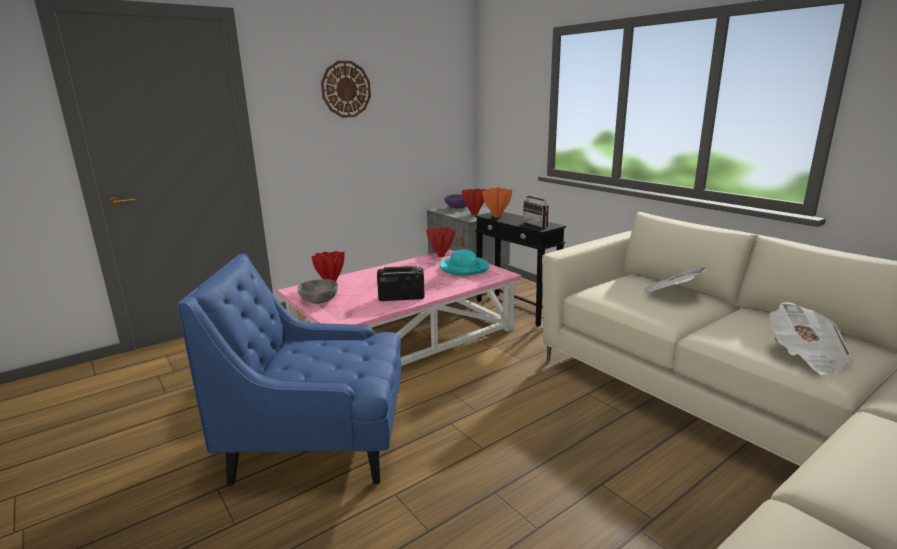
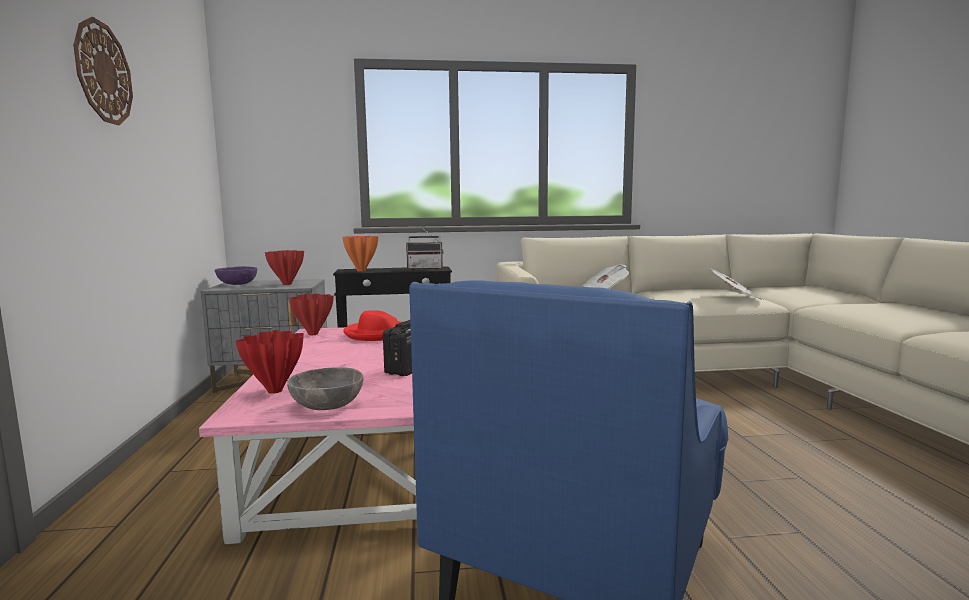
camera: 60 degrees left, 10 degrees down
turquoise hat [440,249,489,275] -> red hat [343,310,402,341]

